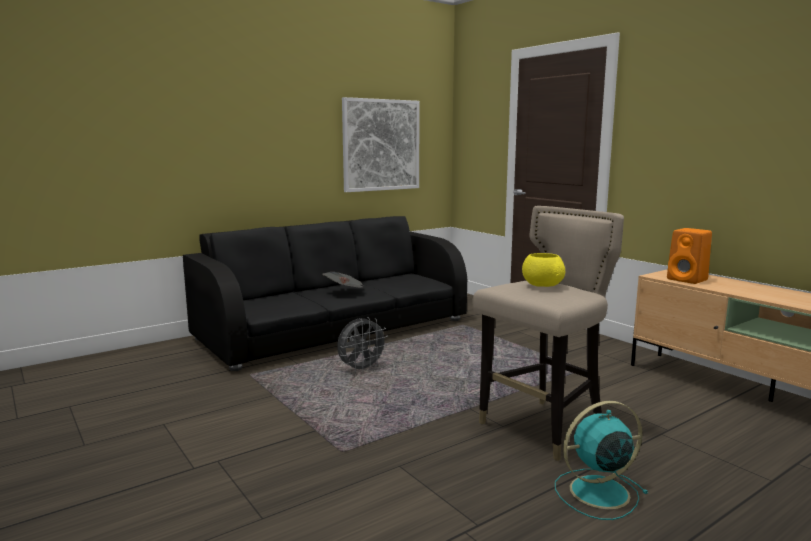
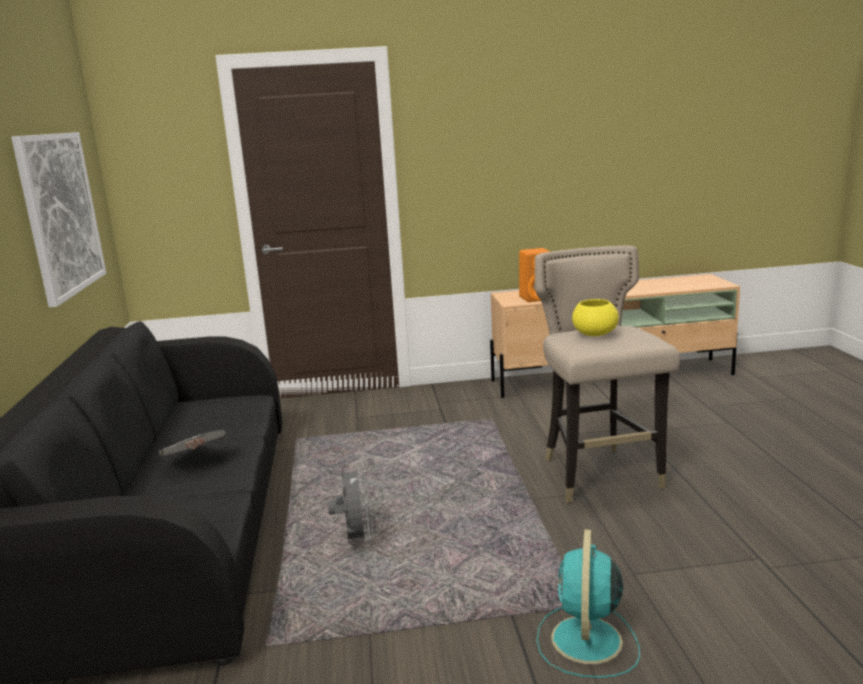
camera: 60 degrees left, 5 degrees up
turquoise fan [555,401,649,520] -> turquoise fan moved to [537,529,640,678]

